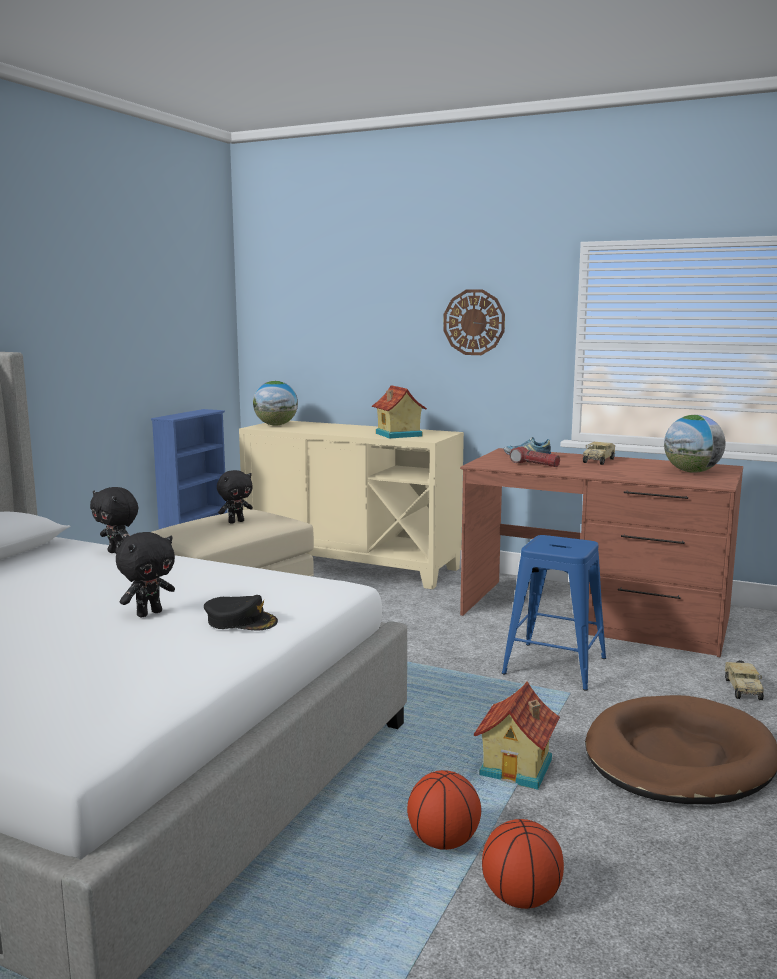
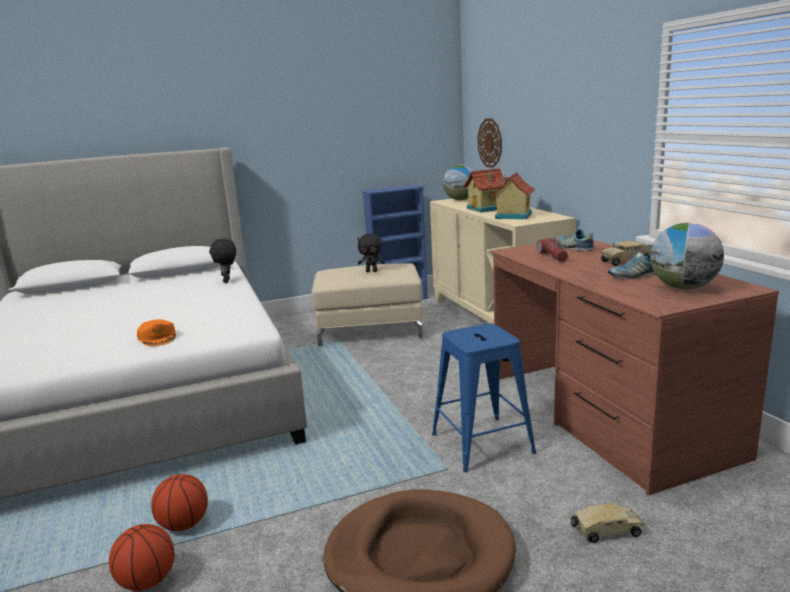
camera: 45 degrees right, 5 degrees up
black plush toy [116,532,175,618] -> none
black cap [204,595,278,630] -> orange cap [137,319,176,346]
wall clock [443,289,505,355] -> wall clock moved to [478,119,502,168]
toy house [474,681,560,790] -> toy house moved to [463,168,503,212]
toy truck [725,660,764,700] -> toy truck turned 150 degrees counterclockwise [571,503,644,543]
none -> shoe [608,252,655,279]

